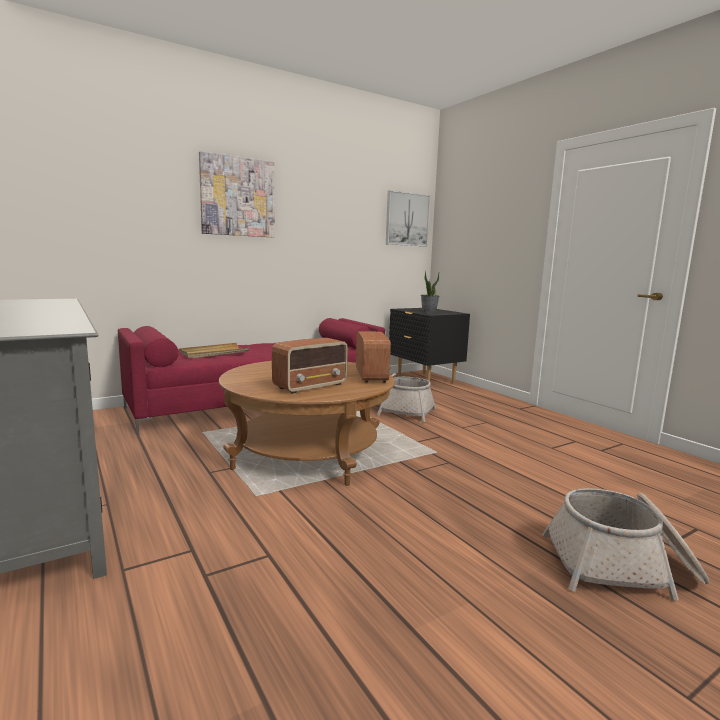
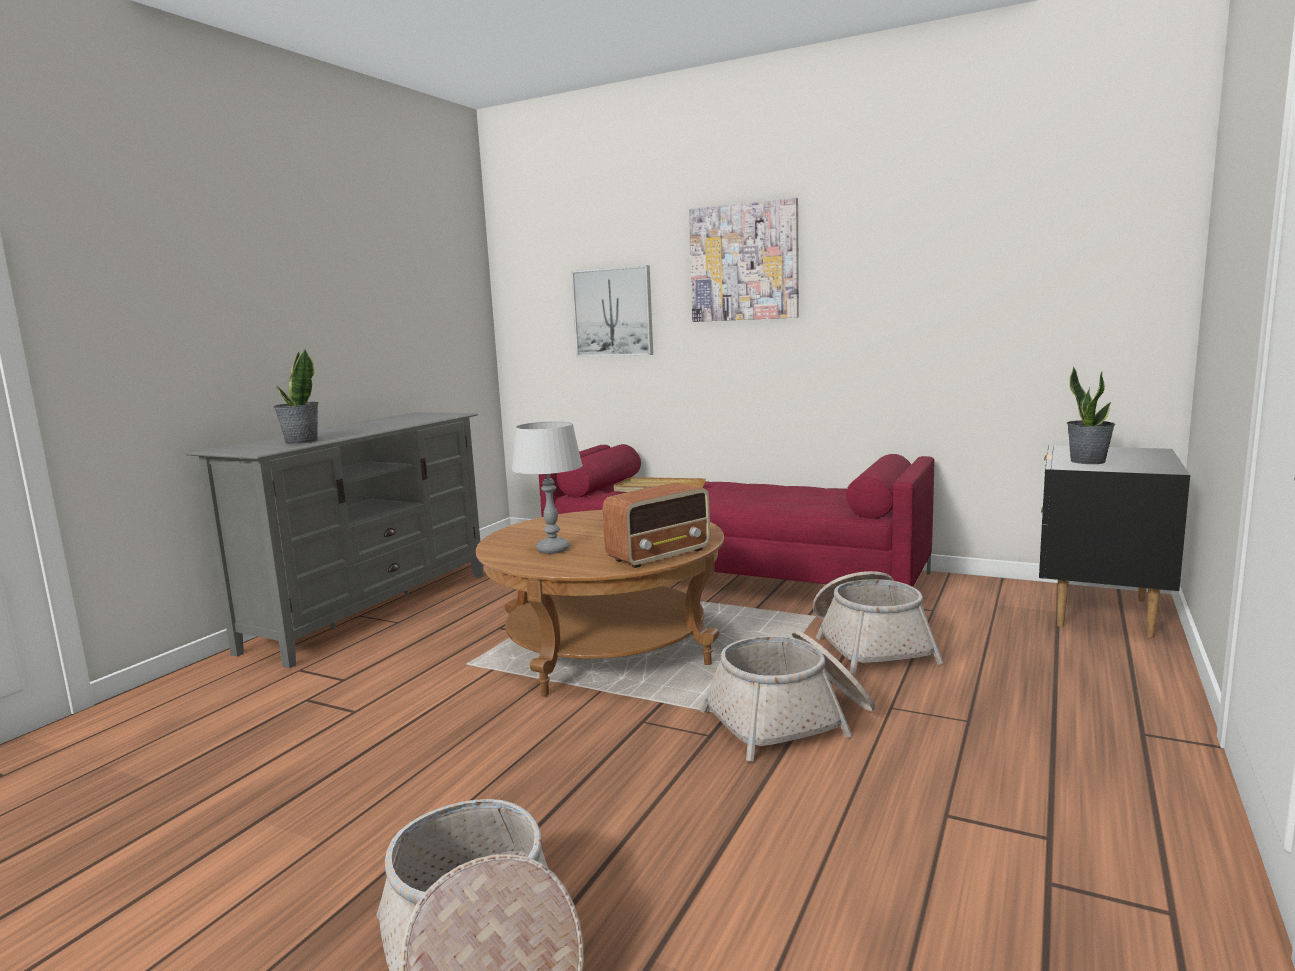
camera: 60 degrees right, 0 degrees up
radio [272,338,348,394] -> grey table lamp [512,421,583,554]
picture [386,190,431,246] -> picture moved to [571,265,653,357]
none -> potted plant [273,348,318,444]
none -> basket [700,630,875,761]

